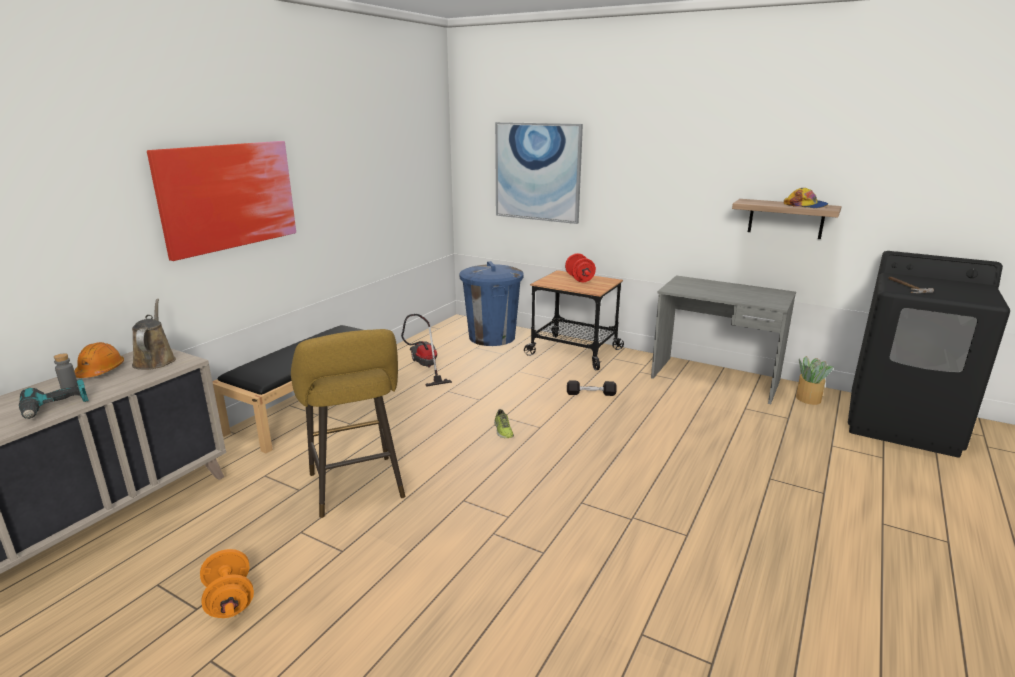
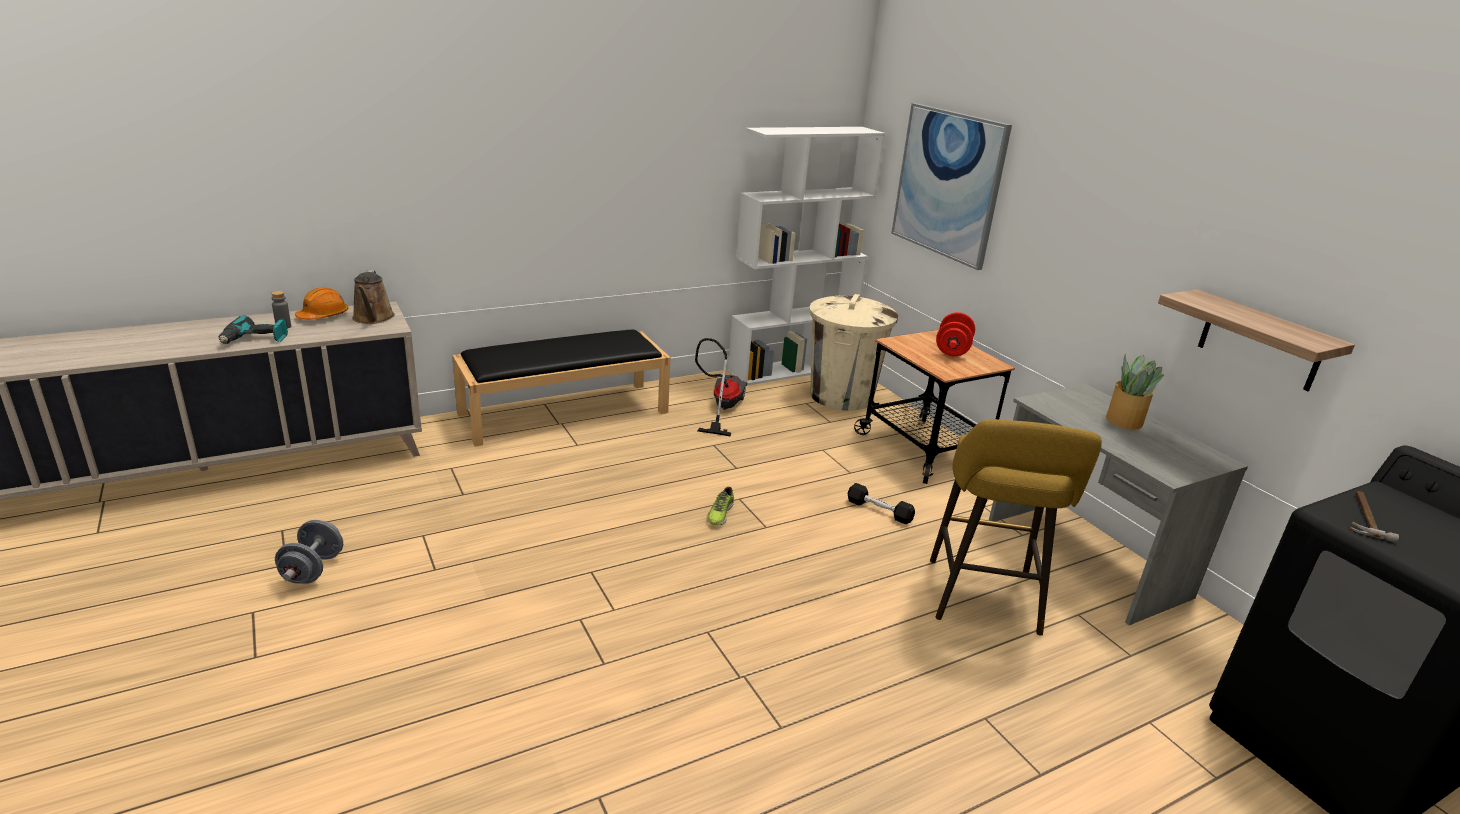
camera: 30 degrees right, 5 degrees up
brown watering can [132,299,176,370] -> brown watering can turned 150 degrees clockwise [352,270,395,324]
picture [147,141,296,261] -> none
orange dumbbell [200,549,254,618] -> grey dumbbell [275,520,343,584]
yellow stool [291,329,405,518] -> yellow stool moved to [930,419,1102,636]
blue trash can [459,261,524,346] -> beige trash can [809,294,898,411]
cap [784,188,828,208] -> none
potted plant [796,356,833,405] -> potted plant moved to [1106,354,1164,429]
none -> white bookcase [728,127,885,385]

